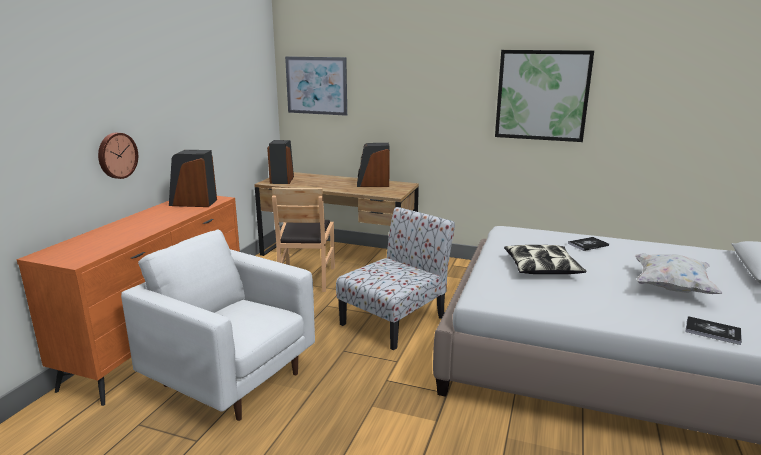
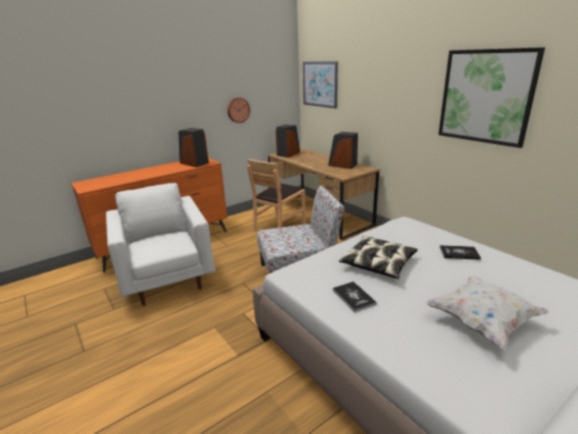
camera: 35 degrees right, 5 degrees up
wall clock [98,133,138,179] -> wall clock moved to [227,98,250,123]
book [685,316,742,345] -> book moved to [333,281,377,312]

